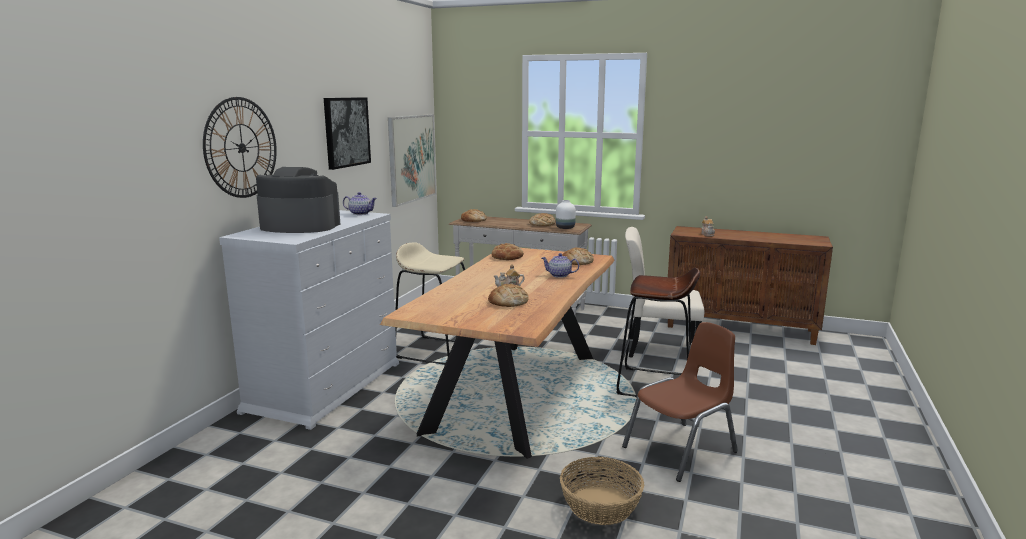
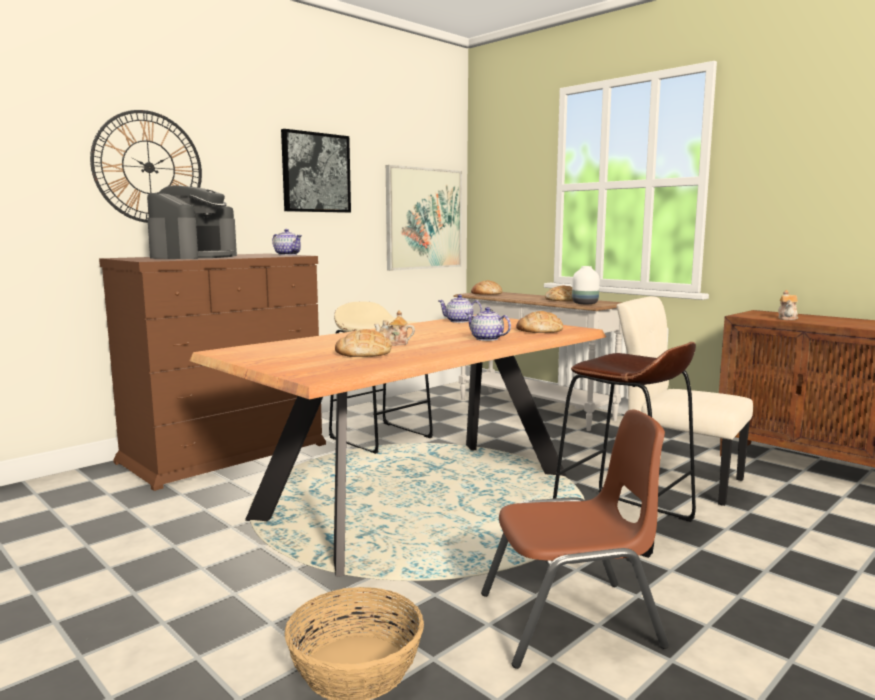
camera: 25 degrees right, 5 degrees down
white dresser [219,210,399,430] -> brown dresser [99,253,326,491]
coffee machine [256,167,340,233] -> coffee machine turned 75 degrees clockwise [147,185,237,259]
bread [491,243,524,260] -> teapot [438,294,482,323]

